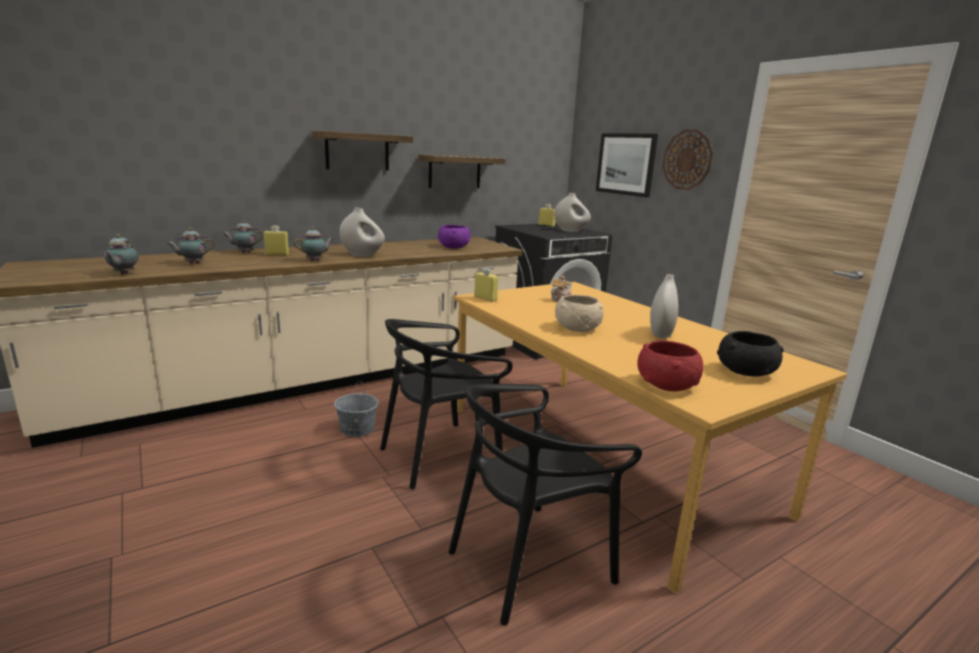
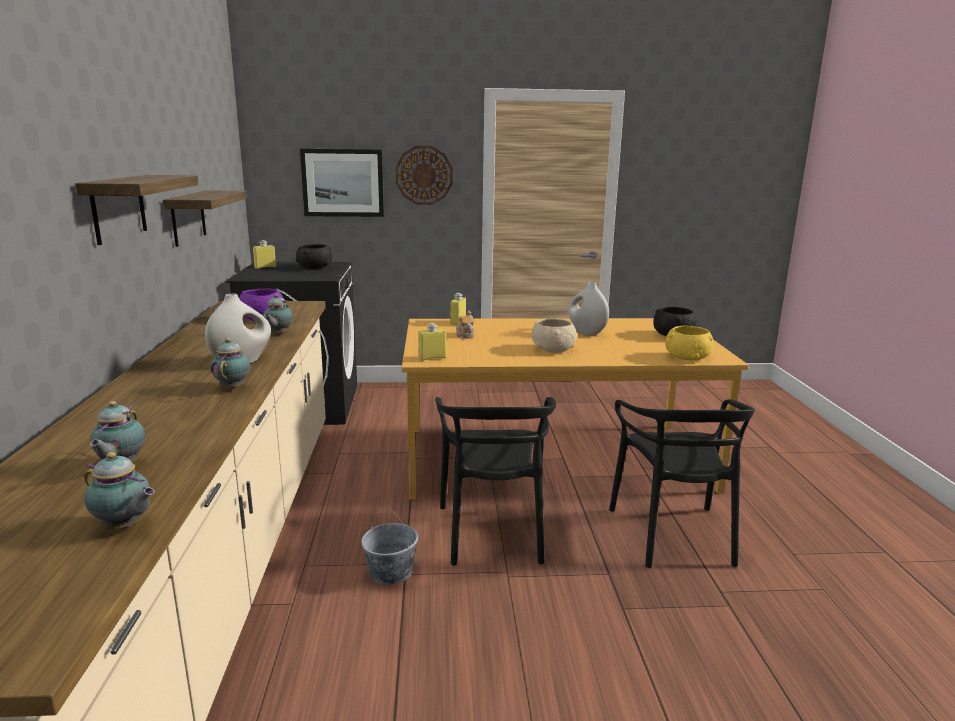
camera: 60 degrees left, 0 degrees up
teapot [222,220,264,253] -> teapot moved to [263,294,293,335]
yellow bottle [264,225,289,255] -> yellow bottle moved to [450,293,466,325]
white vase [554,193,591,232] -> black bowl [296,244,332,269]
red bowl [637,340,703,391] -> yellow bowl [665,326,713,361]

